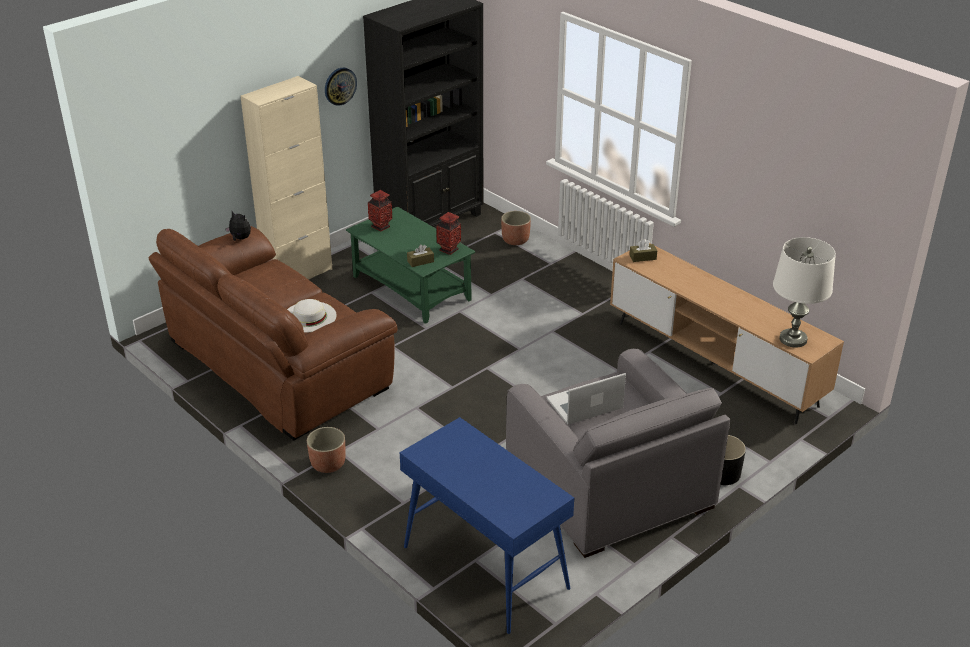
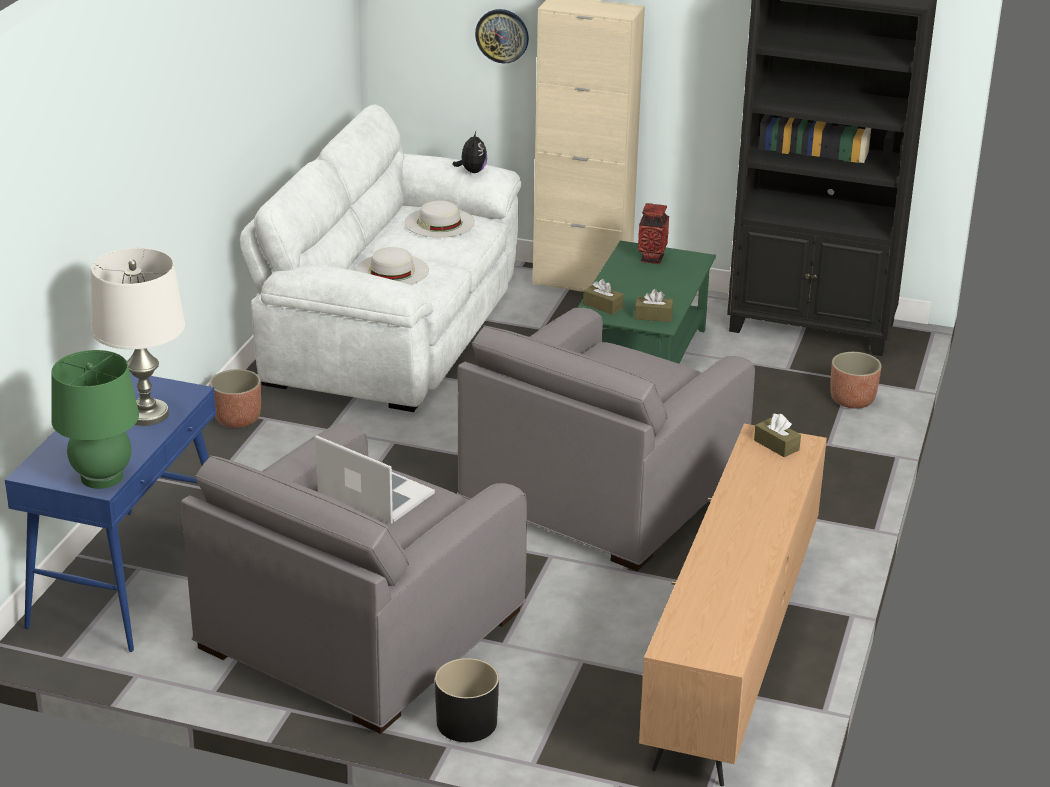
camera: 60 degrees right, 5 degrees down
brown sofa [148,226,398,441] -> white sofa [240,105,521,412]
wall clock [325,68,357,106] -> wall clock moved to [475,9,529,64]
vase [437,212,461,255] -> brown tissue box [635,289,673,322]
white table lamp [773,237,836,348] -> white table lamp moved to [91,248,185,426]
none -> green table lamp [51,350,139,489]
none -> white hat [405,200,475,238]
none -> grey armchair [457,308,755,571]

